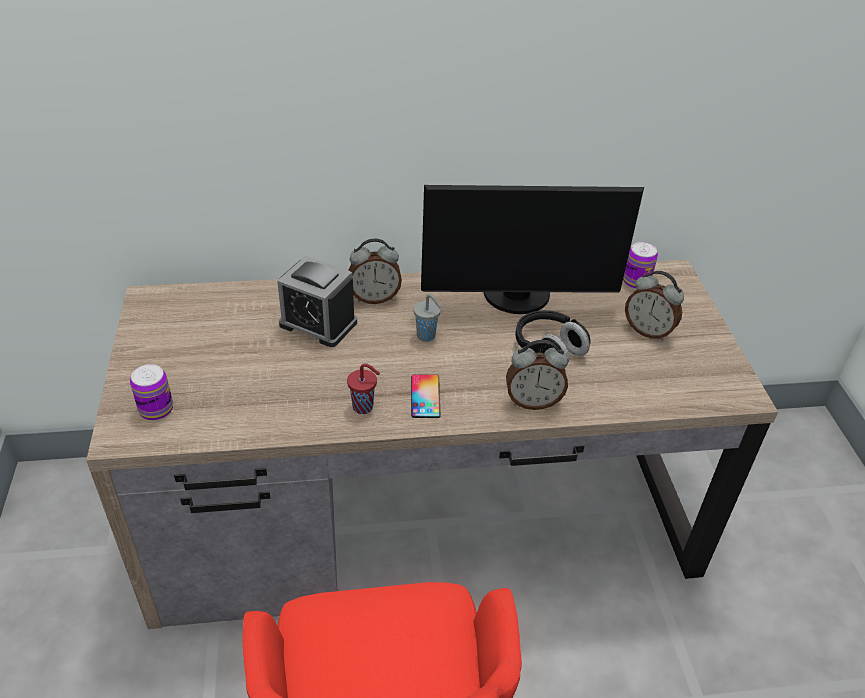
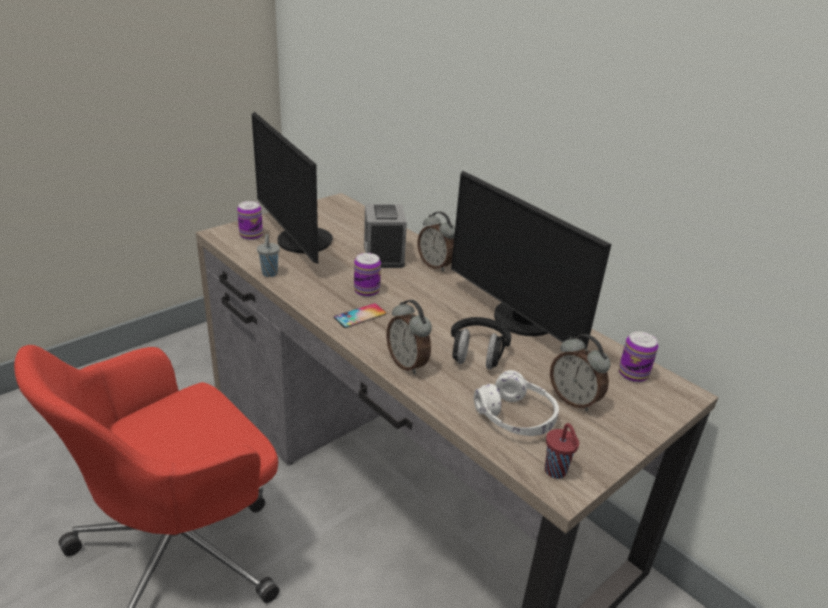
camera: 55 degrees right, 10 degrees down
red cup [347,363,380,414] -> red cup moved to [545,423,579,479]
grey cup [414,294,441,342] -> grey cup moved to [257,234,280,277]
alarm clock [625,271,684,341] -> alarm clock turned 45 degrees counterclockwise [550,334,611,412]
none -> monitor [252,112,333,264]
none -> can [354,253,381,297]
none -> white headphones [474,370,559,436]

